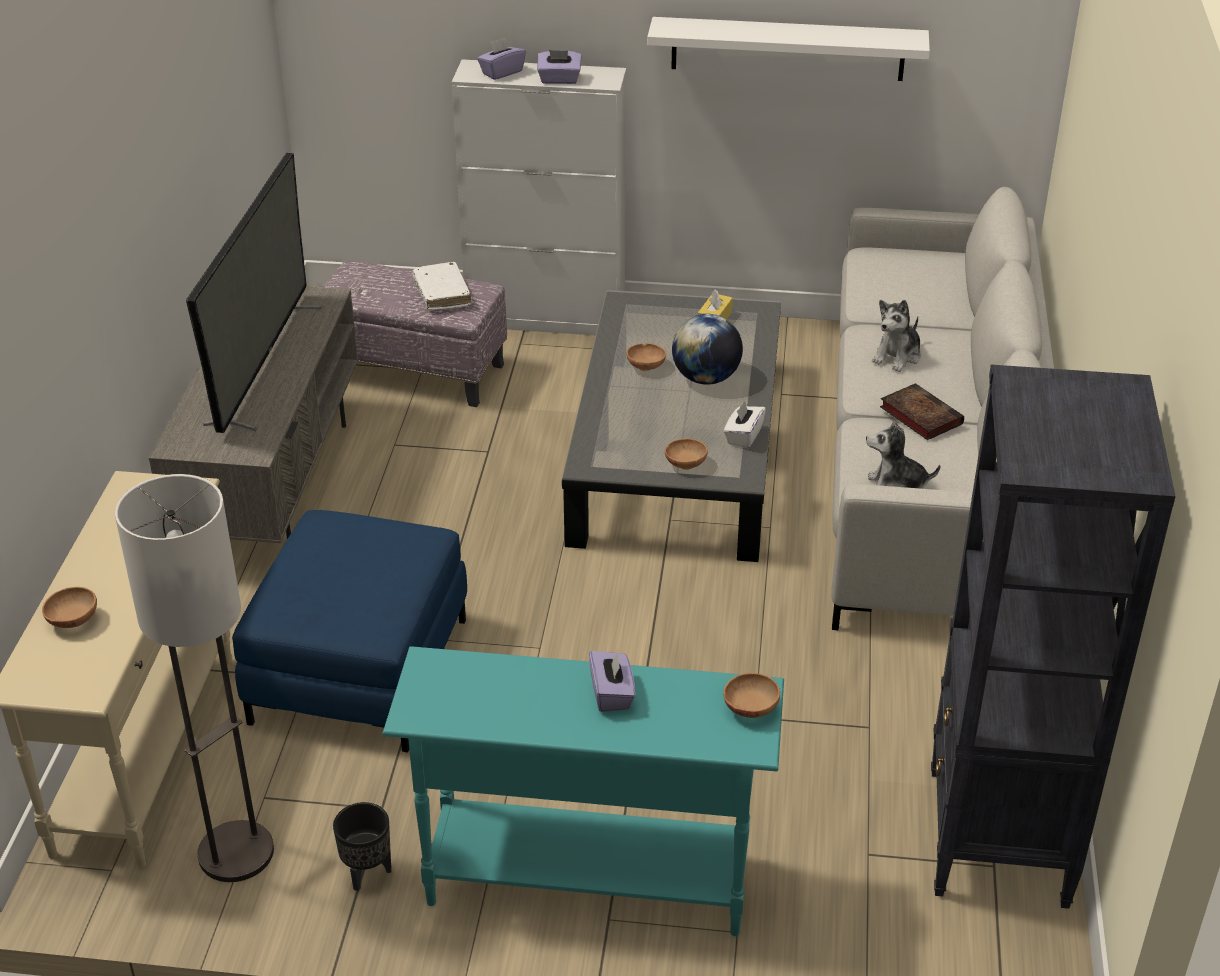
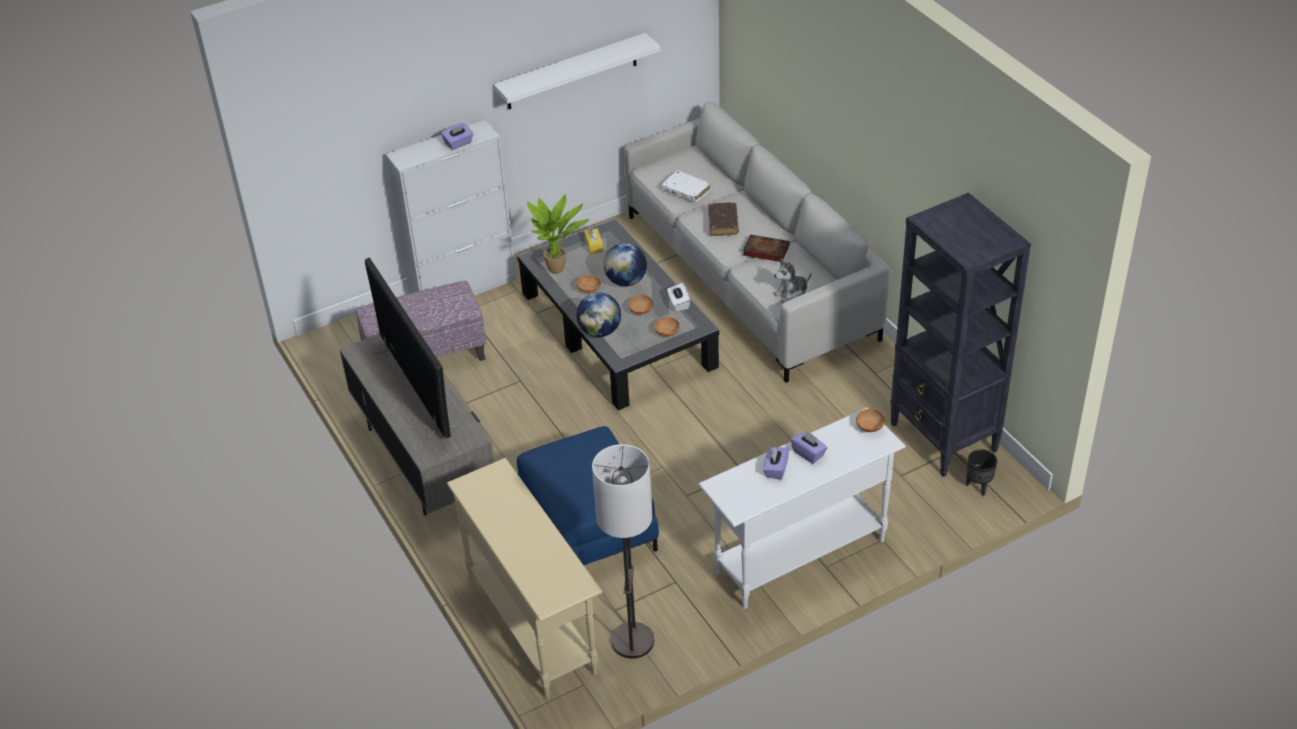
camera: 35 degrees left, 5 degrees up
brown bowl [42,587,97,628] -> brown bowl moved to [628,295,653,315]
black planter [333,802,391,891] -> black planter moved to [966,449,997,496]
turquoise console table [382,646,784,936] -> white console table [698,407,906,609]
white book [413,262,471,310] -> white book moved to [662,170,711,202]
purple tissue box [477,38,526,80] -> purple tissue box moved to [763,447,790,480]
plush toy [872,300,921,372] -> brown book [708,202,739,236]
none -> potted plant [527,194,589,274]
none -> globe [576,292,621,337]

